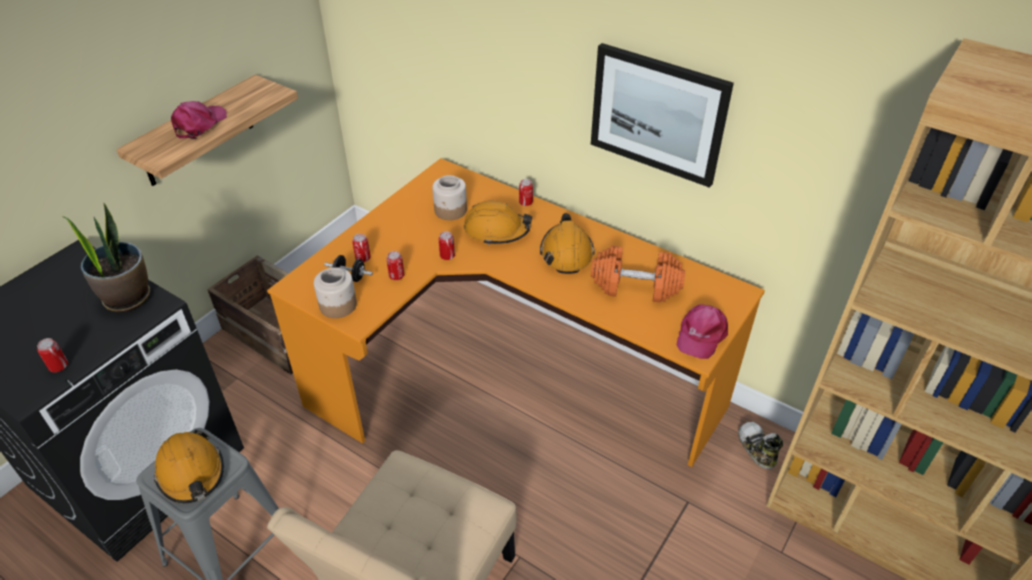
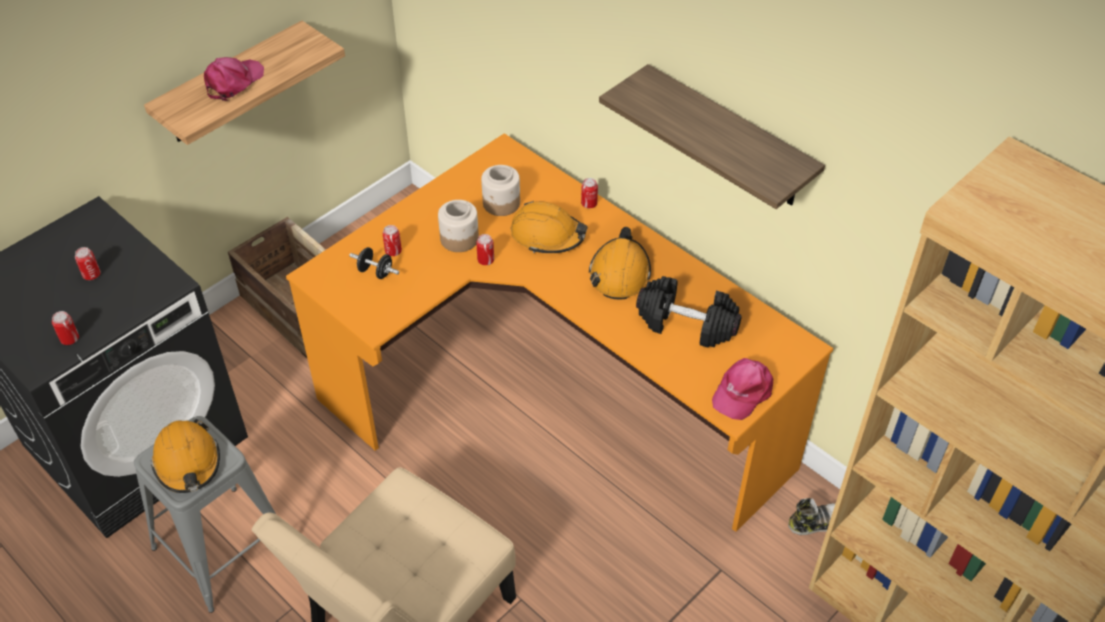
camera: 10 degrees right, 5 degrees up
potted plant [63,203,150,312] -> none
jar [314,267,357,318] -> jar moved to [438,200,479,252]
can [387,251,404,280] -> can moved to [75,247,101,280]
picture [591,43,734,188] -> shelf [599,64,825,209]
orange dumbbell [591,246,685,303] -> black dumbbell [636,276,742,348]
shoe [738,422,783,469] -> shoe turned 90 degrees clockwise [788,498,835,535]

